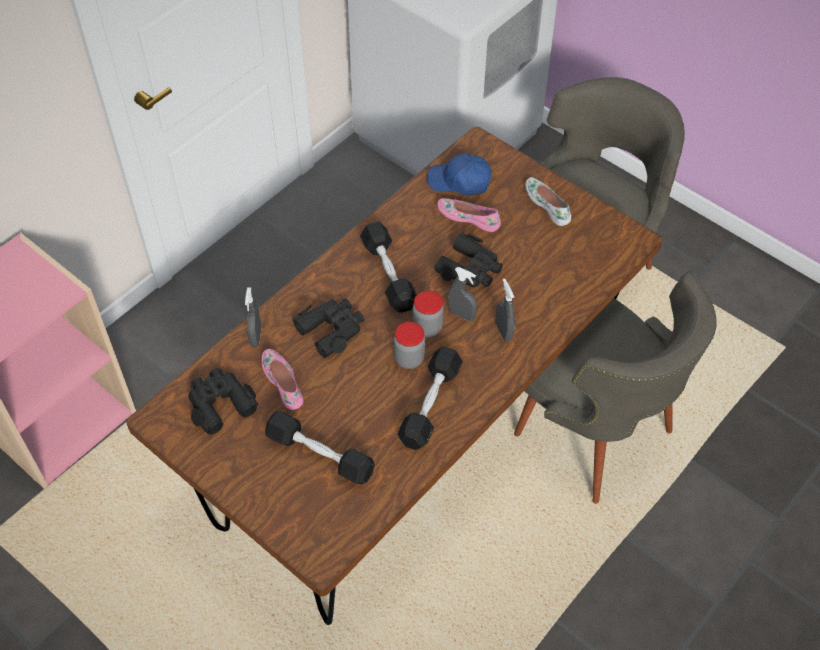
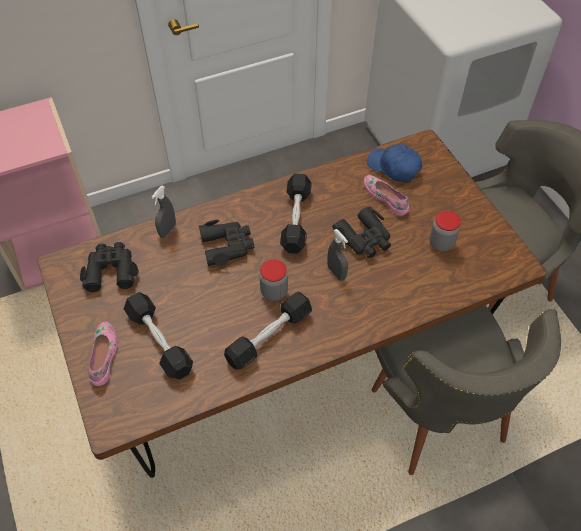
camera: 25 degrees right, 0 degrees up
pink shoe [261,349,304,410] -> pink shoe moved to [88,322,117,386]
jar [413,291,444,337] -> jar moved to [429,211,461,251]
grey spray bottle [495,279,515,342] -> none
white shoe [525,177,571,226] -> none

